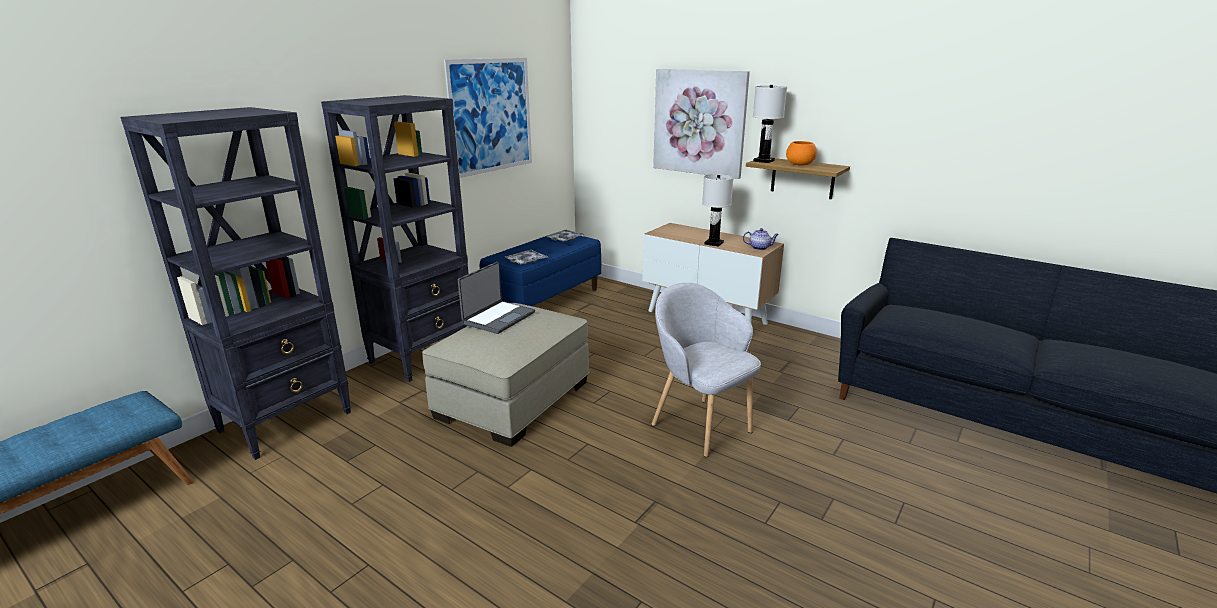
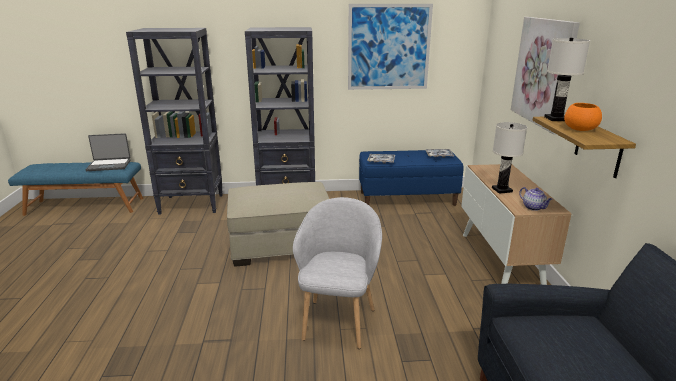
camera: 50 degrees right, 0 degrees up
laptop [458,262,535,334] -> laptop moved to [86,133,131,171]

